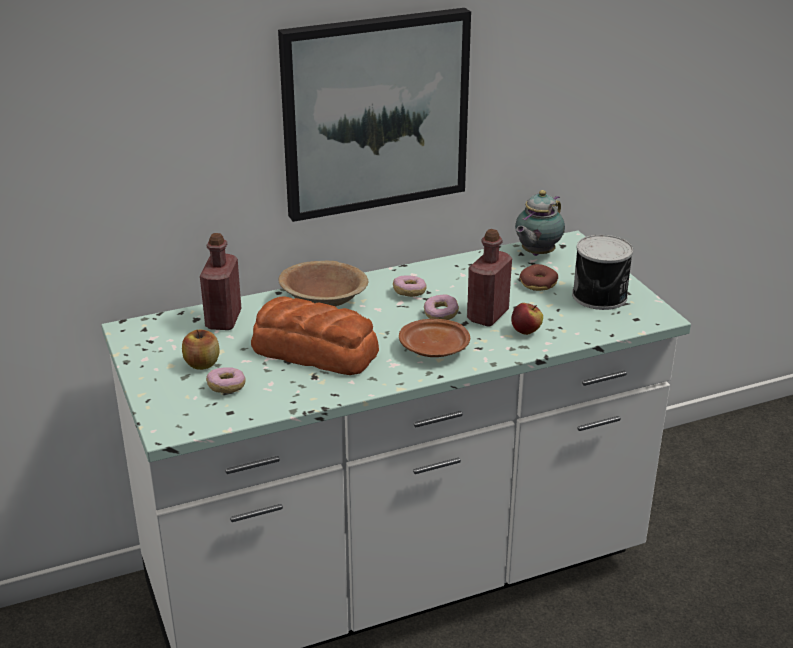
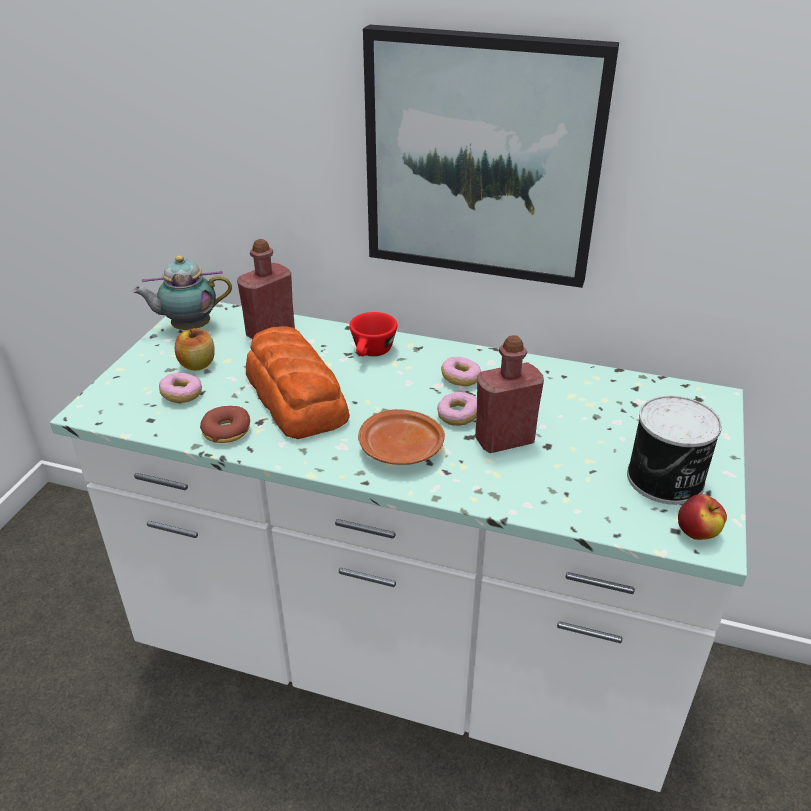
camera: 40 degrees right, 5 degrees up
brown bowl [279,260,368,307] -> red cup [349,312,397,356]
apple [511,303,543,335] -> apple moved to [678,494,727,540]
teapot [515,190,565,256] -> teapot moved to [133,256,232,330]
donut [519,264,558,291] -> donut moved to [200,406,250,443]

